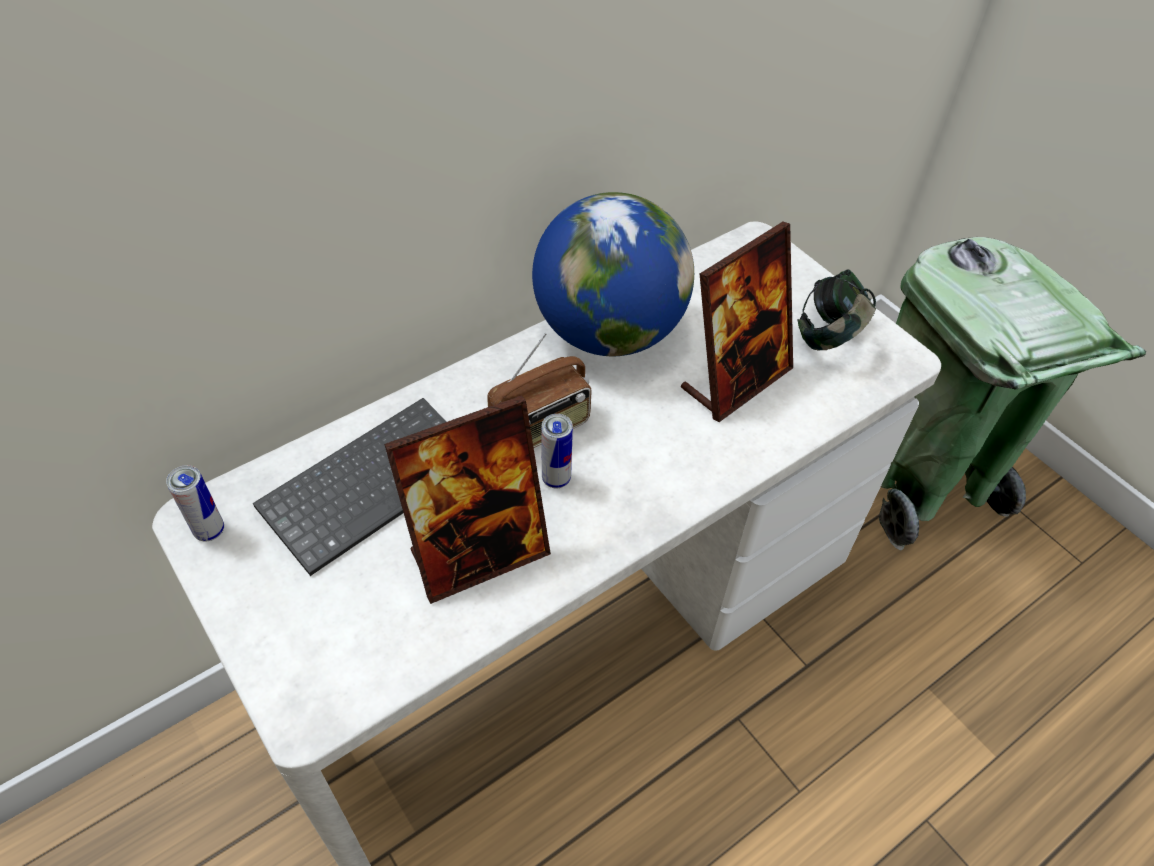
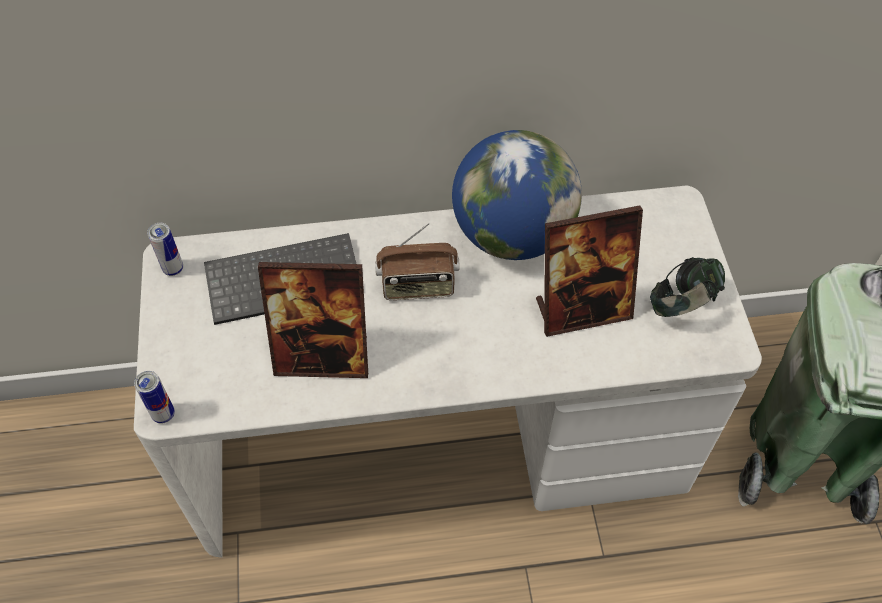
camera: 30 degrees right, 5 degrees up
can [541,414,573,488] -> can moved to [134,371,175,423]

